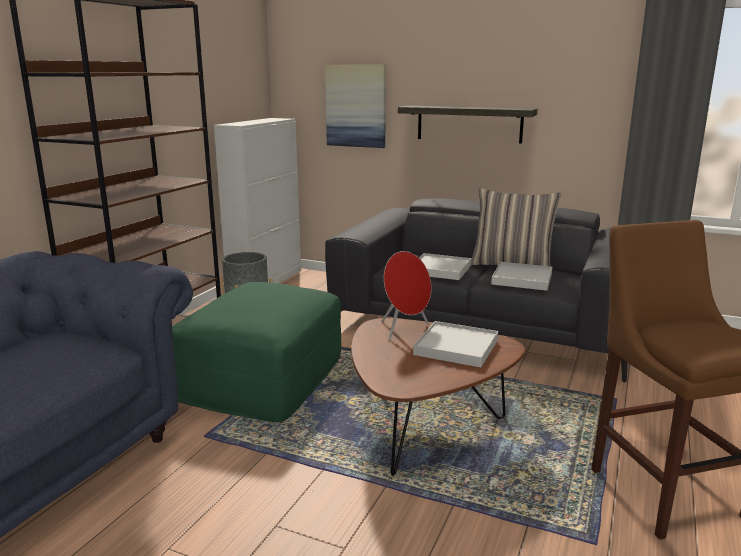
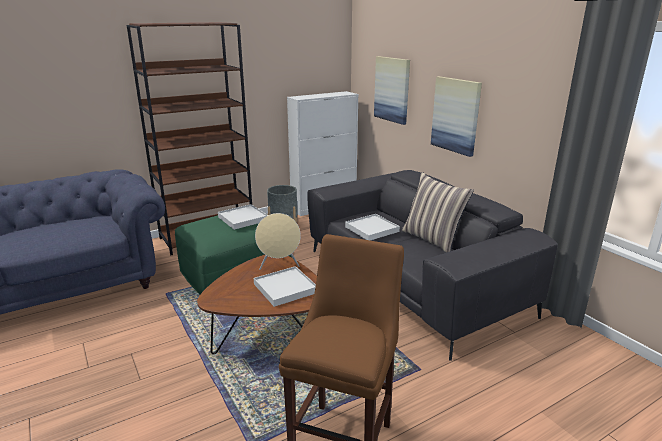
camera: 35 degrees right, 5 degrees up
red speaker [382,251,431,340] -> beige speaker [255,213,301,270]
shelf [398,106,538,144] -> picture [431,76,482,157]
white tray [491,262,553,291] -> white tray moved to [218,204,268,230]

